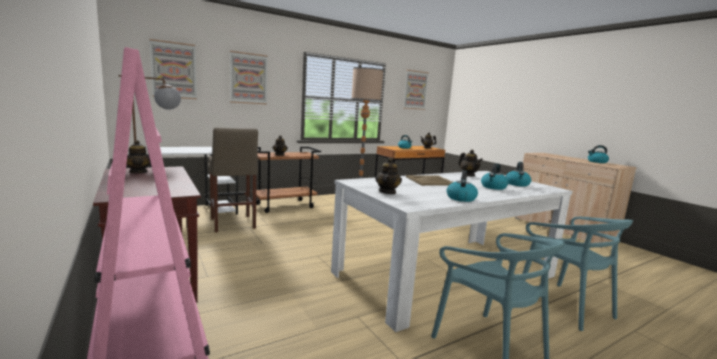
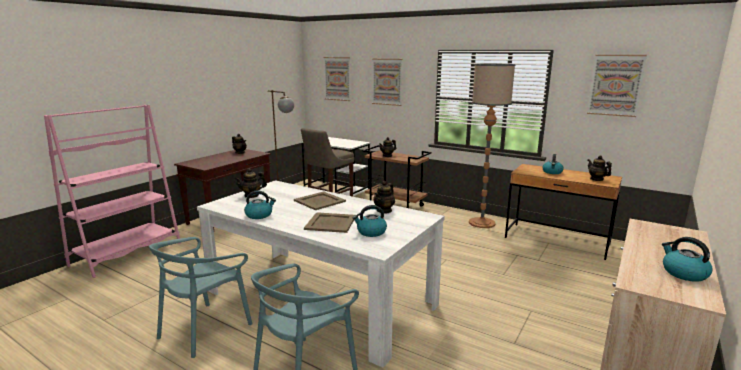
camera: 65 degrees right, 5 degrees up
kettle [481,163,508,190] -> beige tray [304,212,354,233]

